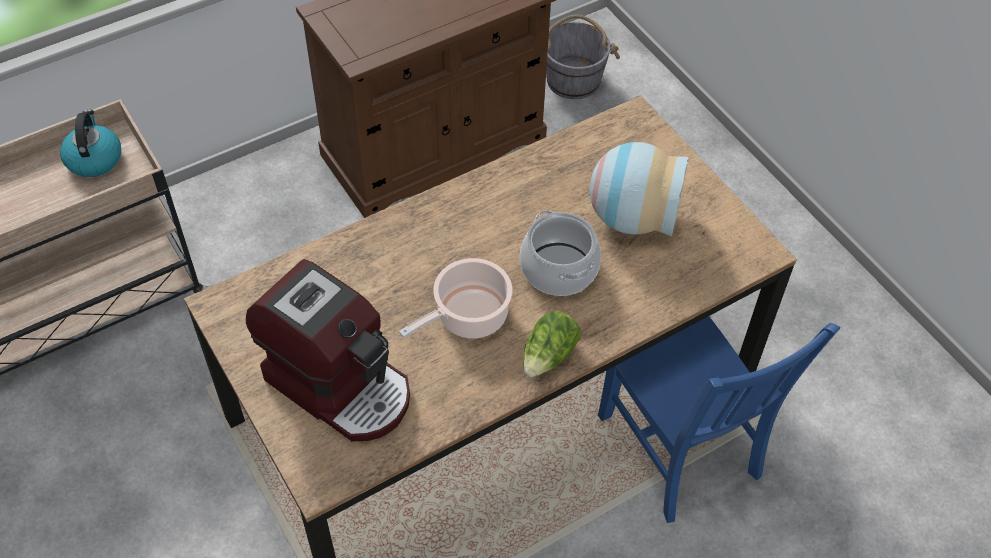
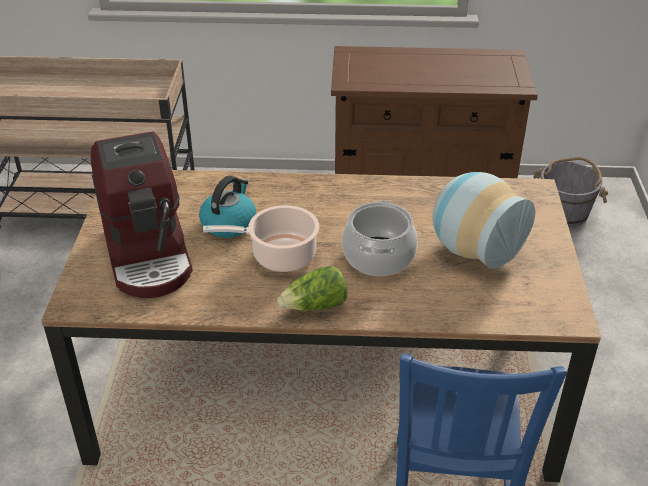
camera: 35 degrees right, 15 degrees down
kettle [60,109,121,177] -> kettle moved to [199,176,256,238]

